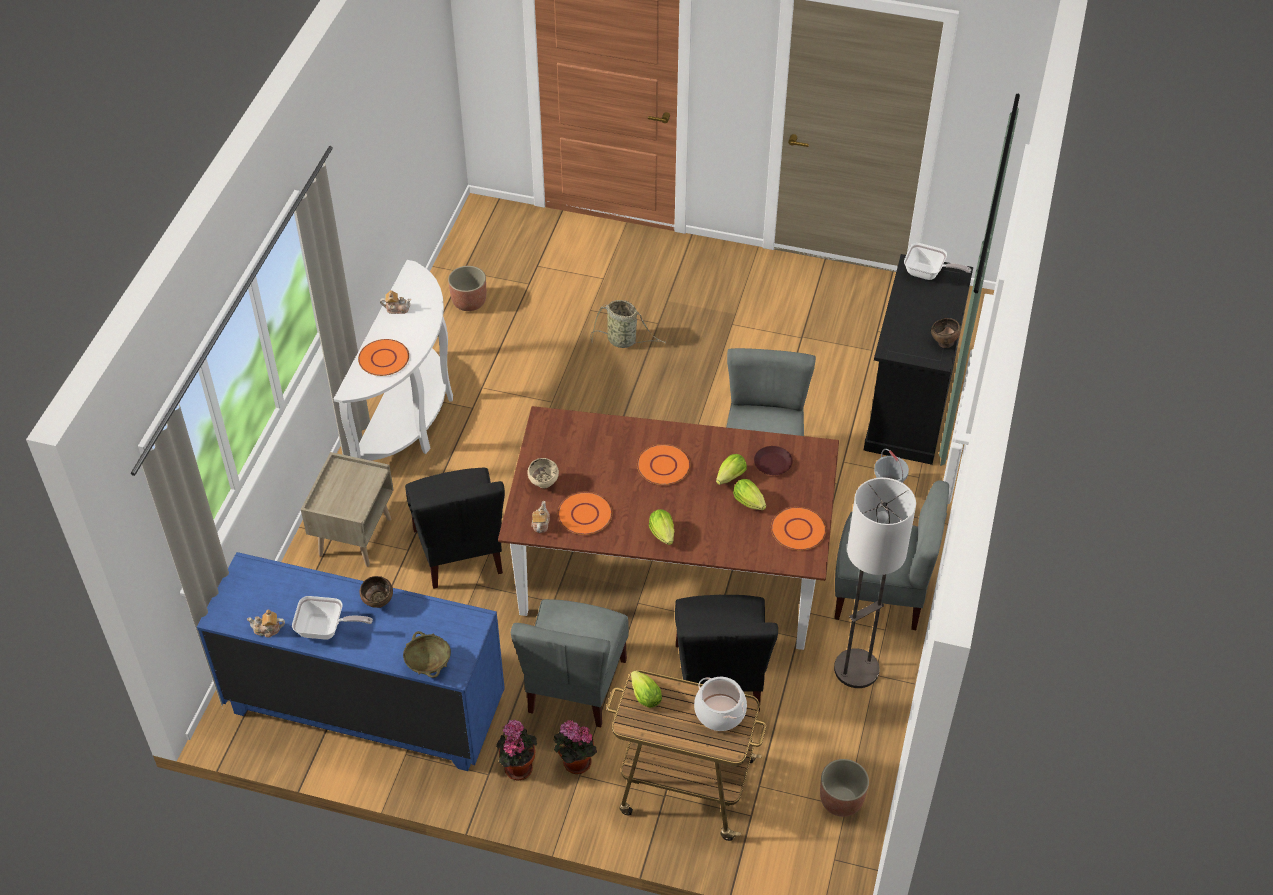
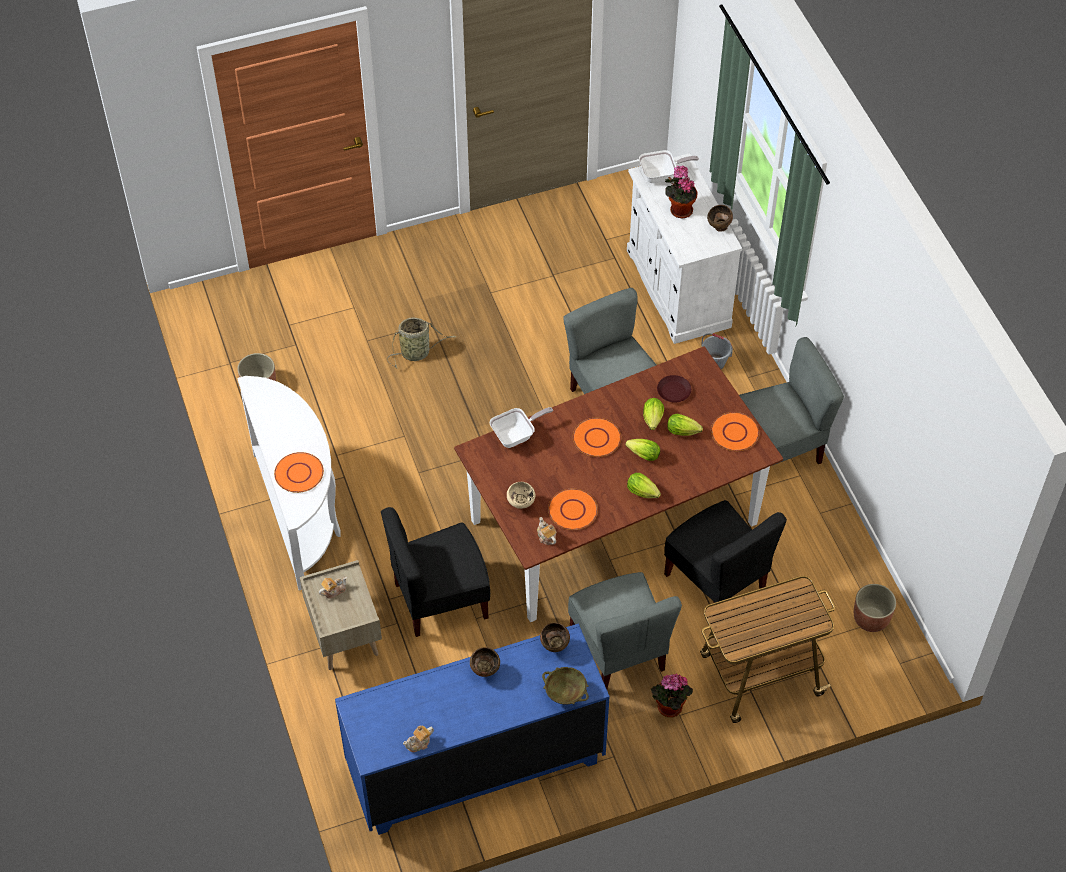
camera: 35 degrees left, 5 degrees up
frying pan [292,596,373,640] -> frying pan moved to [490,407,553,448]
teapot [380,290,411,314] -> teapot moved to [319,576,347,599]
black chair [405,468,505,589] -> black chair turned 120 degrees clockwise [381,507,490,637]
potted plant [496,719,537,781] -> potted plant moved to [665,166,697,219]
lettuce [631,671,662,708] -> lettuce moved to [626,439,660,461]
cooking pot [694,677,747,731] -> none
floor lamp [834,477,916,688] -> none
black cabinet [864,254,973,465] -> white cabinet [627,153,742,344]
none -> brown bowl [540,623,570,652]

